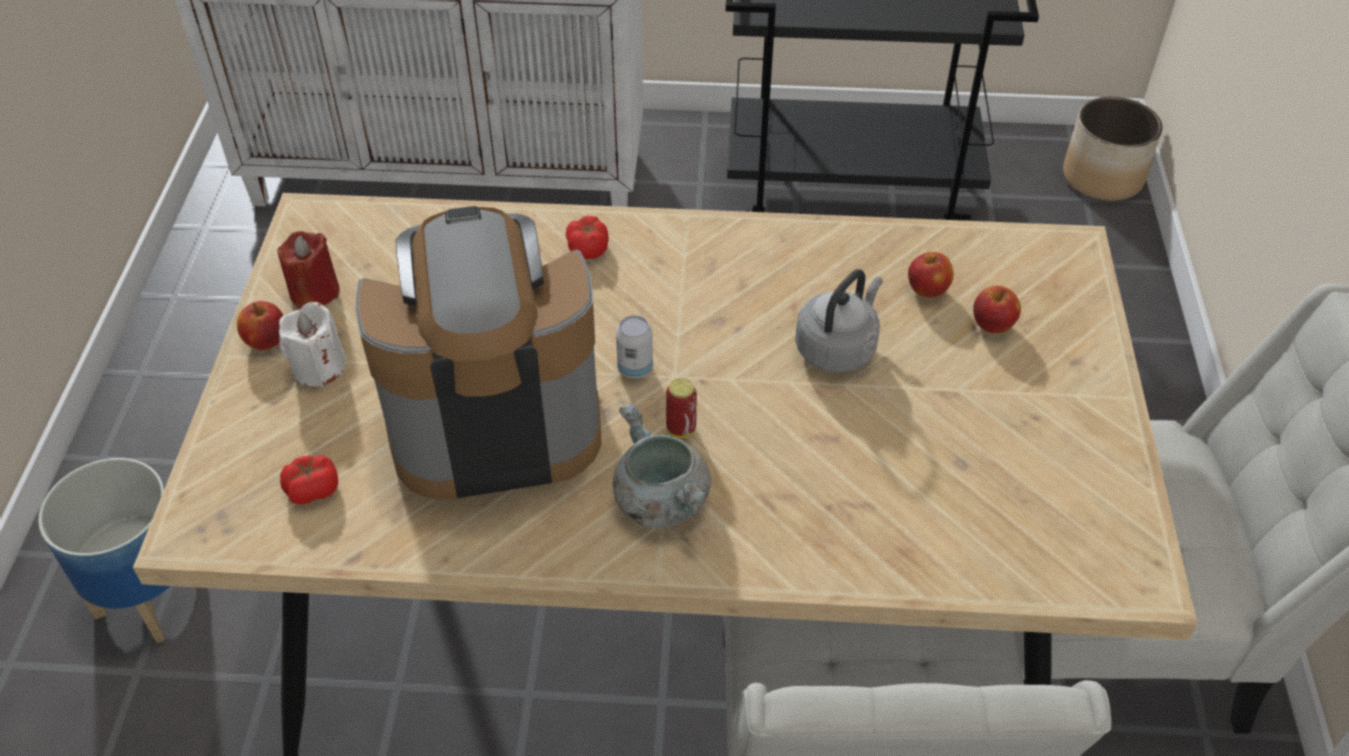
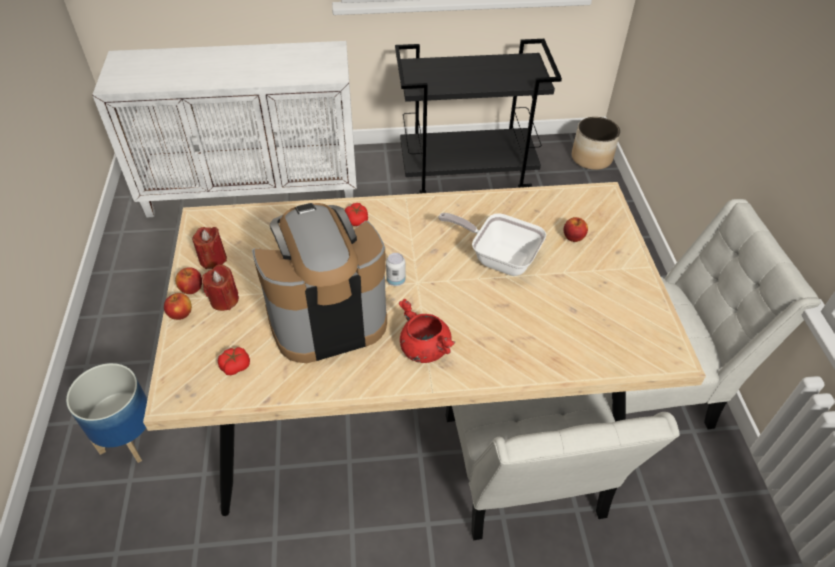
camera: 10 degrees left, 0 degrees up
white candle [279,302,346,387] -> red candle [202,265,239,311]
grey cooking pot [612,403,711,528] -> red cooking pot [399,299,455,363]
can [666,378,697,438] -> none
grey kettle [795,269,883,372] -> frying pan [438,213,546,276]
apple [908,252,954,298] -> apple moved to [164,293,192,320]

